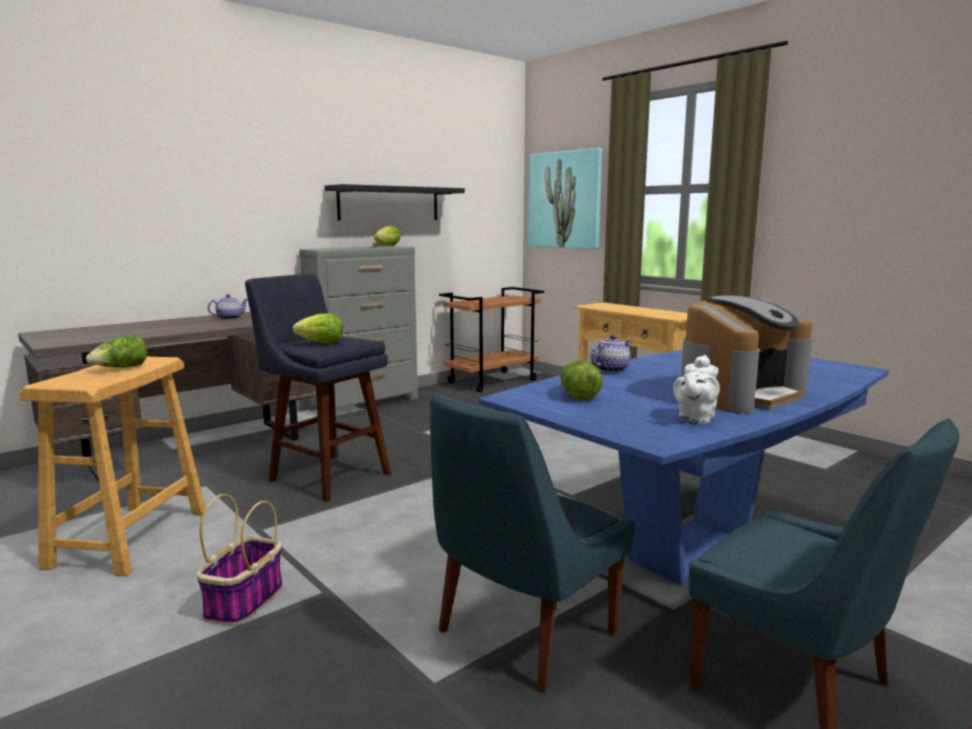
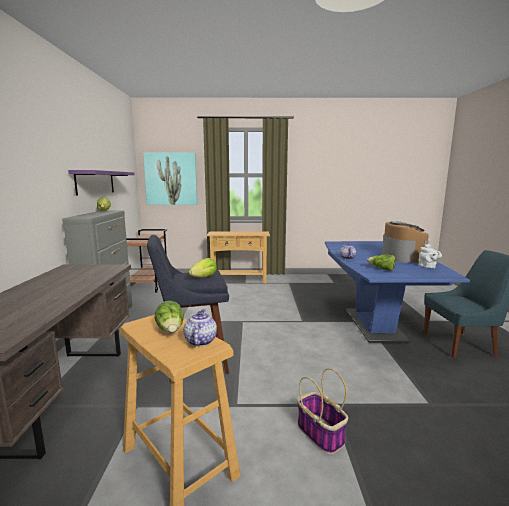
camera: 50 degrees left, 0 degrees up
teapot [208,294,248,320] -> teapot moved to [184,309,217,346]
black shelf [325,184,465,221] -> purple shelf [68,170,134,195]
blue chair [430,393,635,693] -> none

